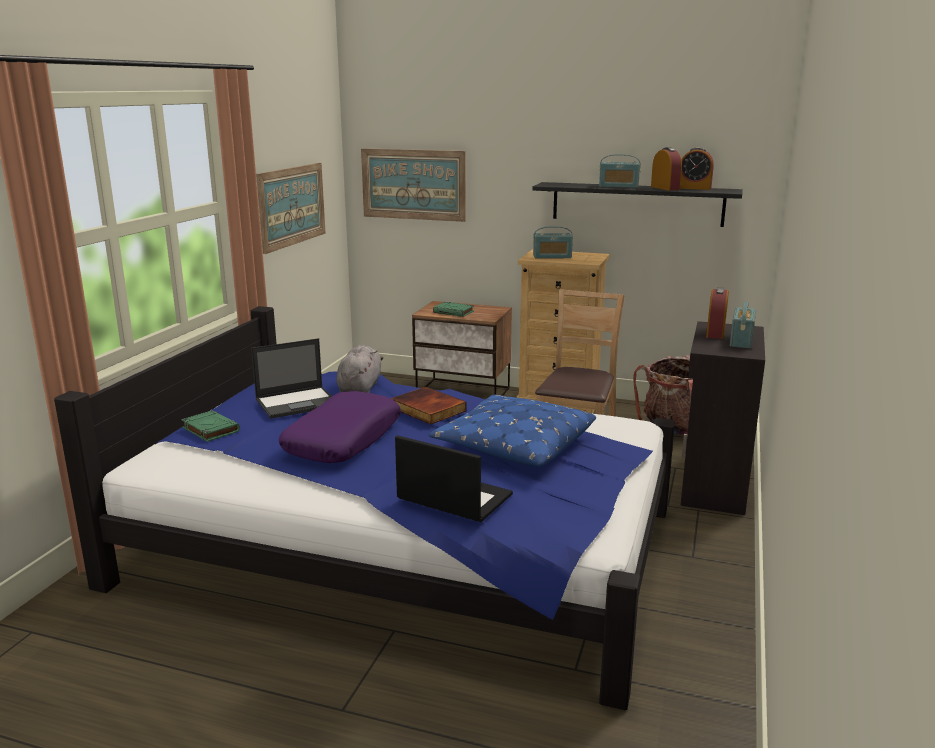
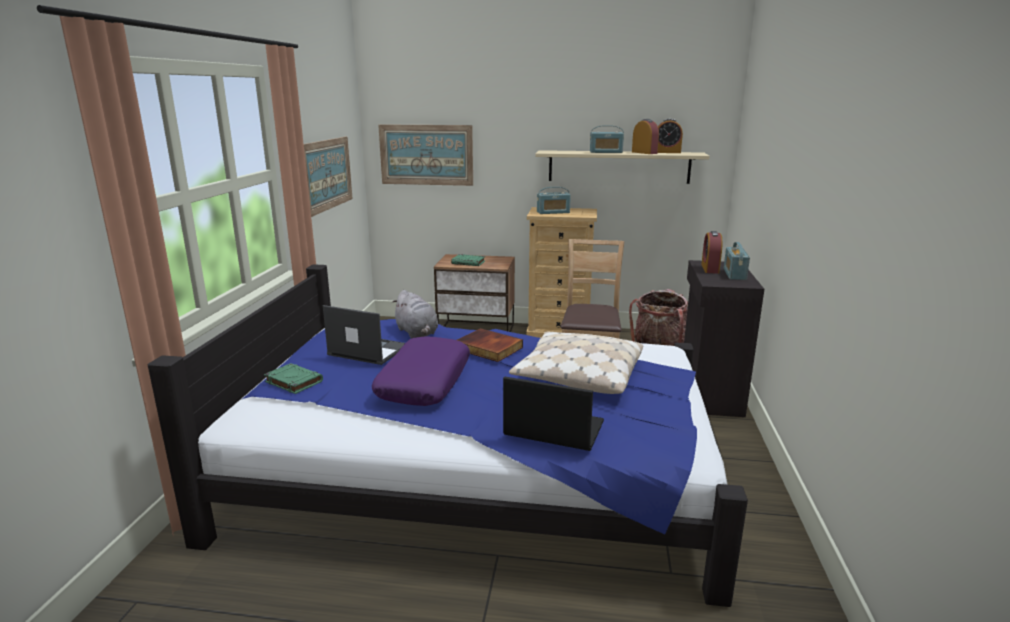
camera: 10 degrees left, 0 degrees up
laptop [251,338,332,419] -> laptop turned 120 degrees counterclockwise [323,305,405,365]
grey plush toy [336,345,383,393] -> grey plush toy turned 150 degrees clockwise [392,290,438,339]
blue pillow [429,395,596,467] -> beige pillow [509,332,643,394]
black shelf [533,182,743,227] -> beige shelf [535,150,710,184]

